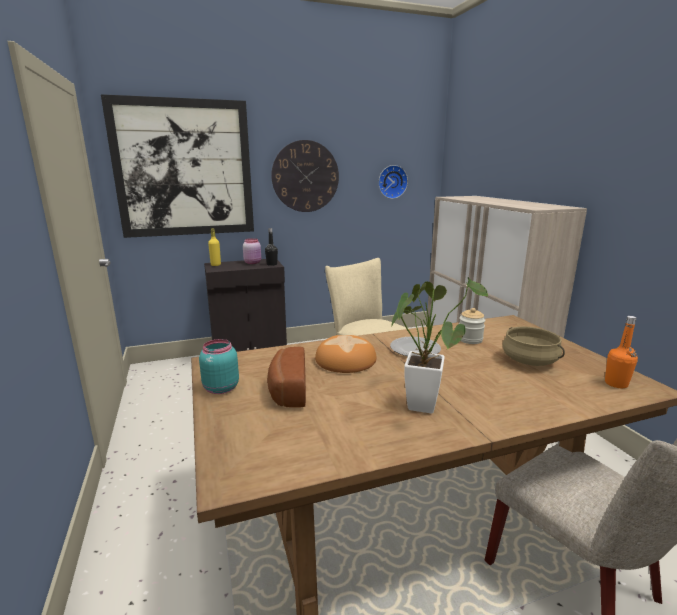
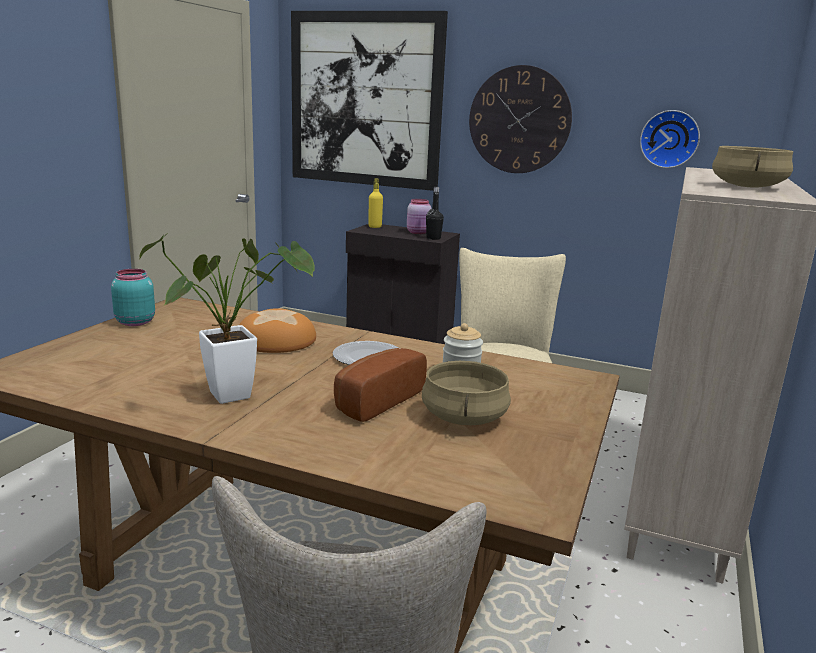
camera: 40 degrees right, 0 degrees up
bread [267,347,306,408] -> bread moved to [334,348,427,422]
orange bottle [605,316,638,388] -> none
none -> beige cooking pot [712,146,793,188]

